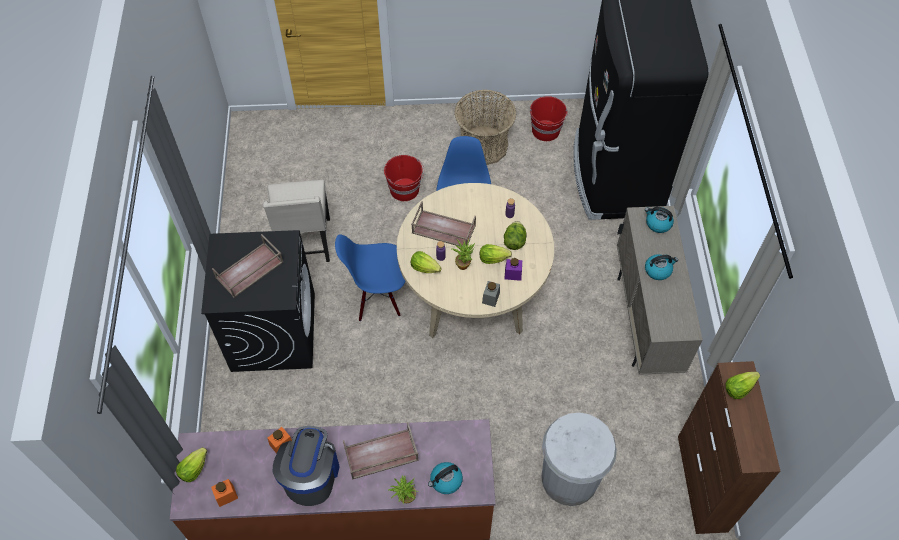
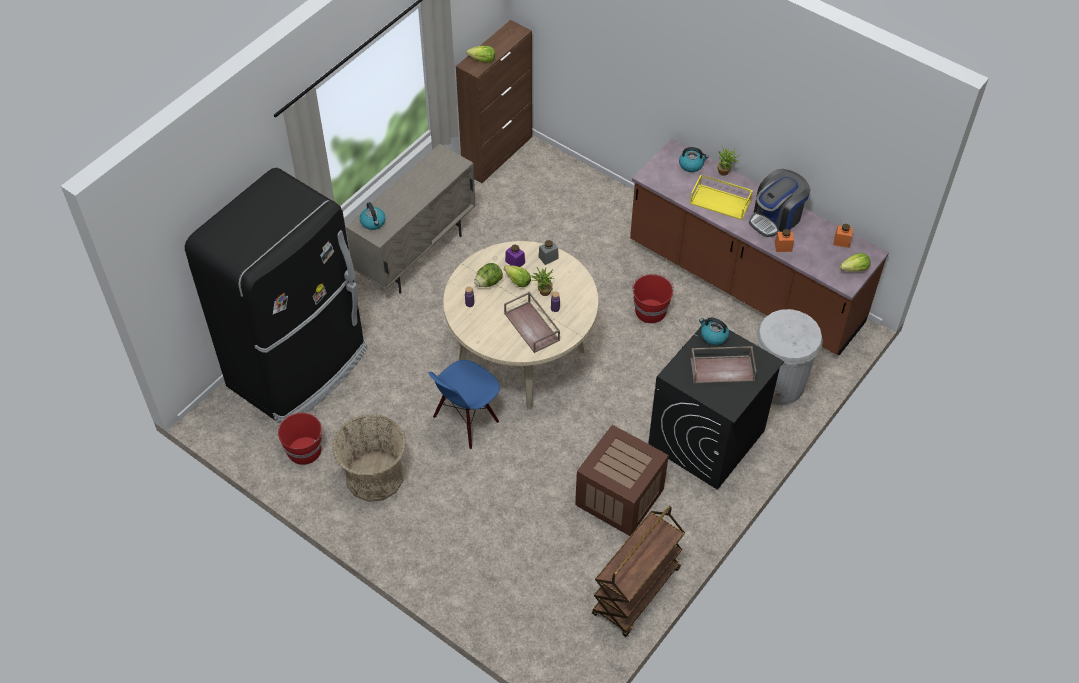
camera: 140 degrees left, 5 degrees down
beige chair [263,180,330,262] -> crate [575,425,669,536]
blue chair [335,234,405,321] -> none
brown tray [343,422,419,480] -> yellow tray [690,174,753,220]
red bucket [384,155,424,201] -> red bucket moved to [632,274,674,323]
lettuce [411,251,442,273] -> none
white trash can [541,413,617,506] -> white trash can moved to [756,309,823,405]
kettle [645,254,678,280] -> kettle moved to [699,318,729,345]
none -> brown cart [592,506,685,637]

